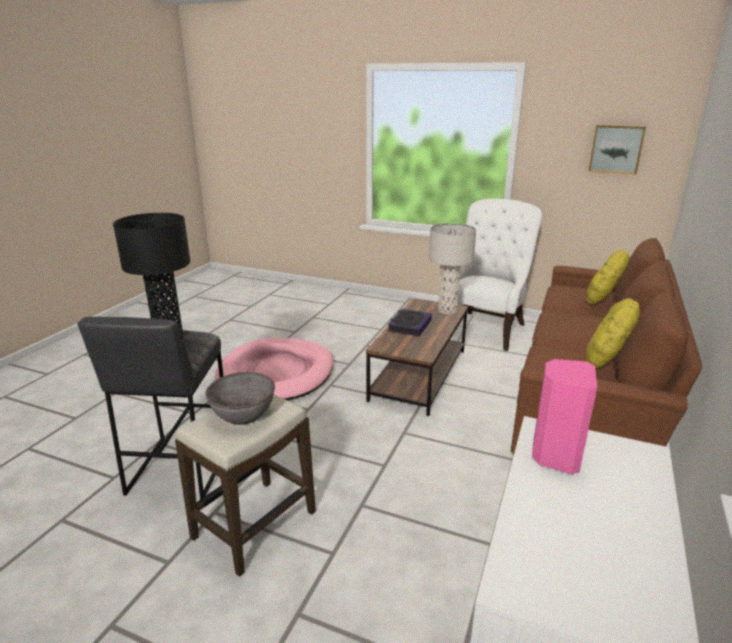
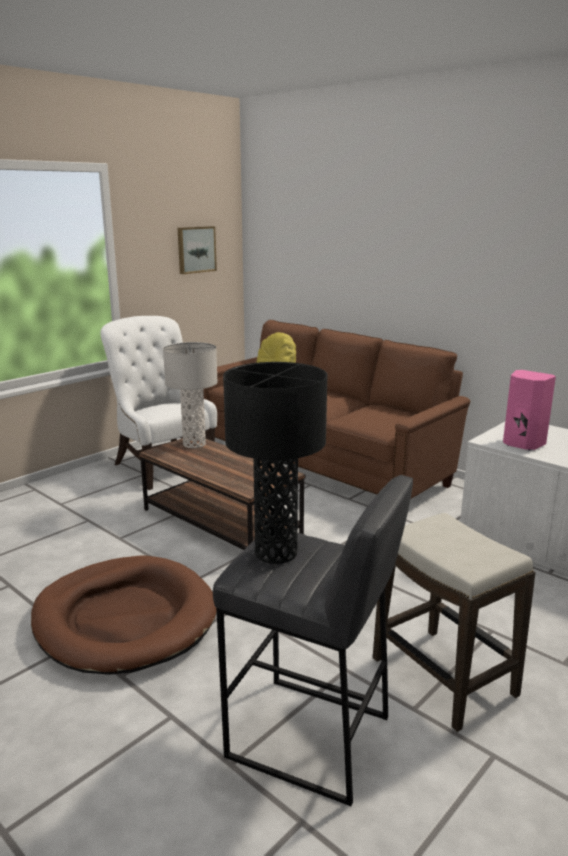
camera: 70 degrees left, 5 degrees down
grey bowl [205,372,275,425] -> none
pink dog bed [215,338,333,400] -> brown dog bed [31,556,217,675]
book [388,309,432,337] -> none
yellow pillow [586,298,640,368] -> none

